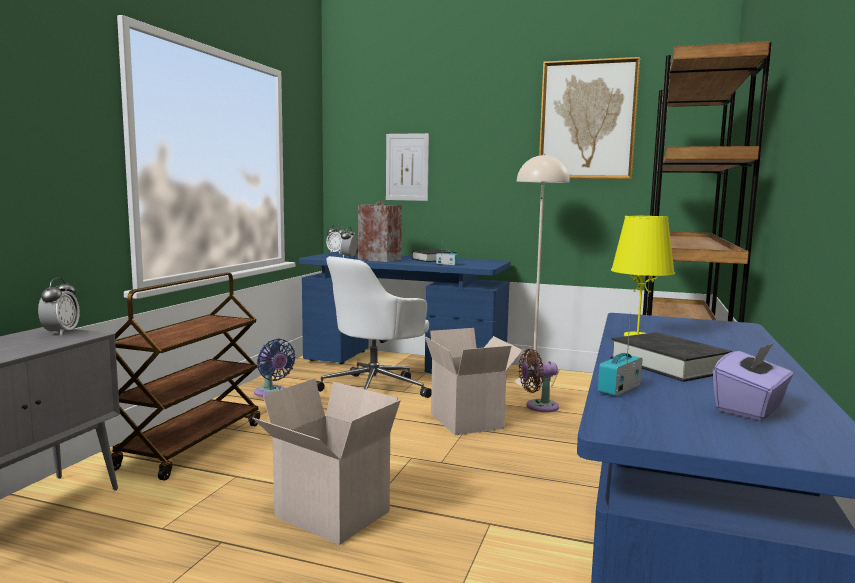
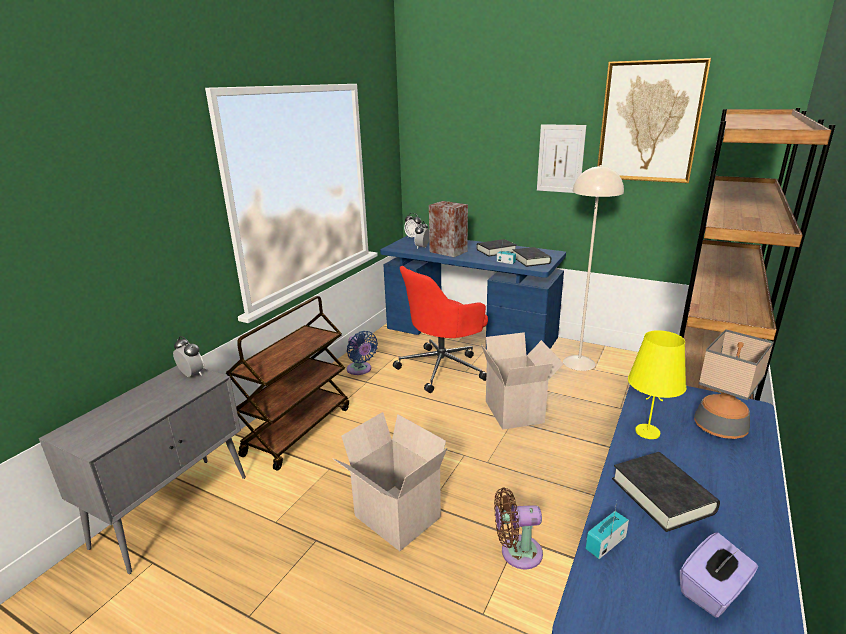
camera: 10 degrees right, 15 degrees up
alarm clock [38,277,80,336] -> alarm clock turned 60 degrees counterclockwise [173,336,204,377]
white office chair [316,256,431,398] -> red office chair [393,266,488,393]
picture [386,133,429,201] -> picture moved to [537,124,587,193]
brown fan [519,349,559,412] -> brown fan moved to [494,488,543,570]
none -> black book [513,247,551,267]
none -> table lamp [694,329,774,439]

